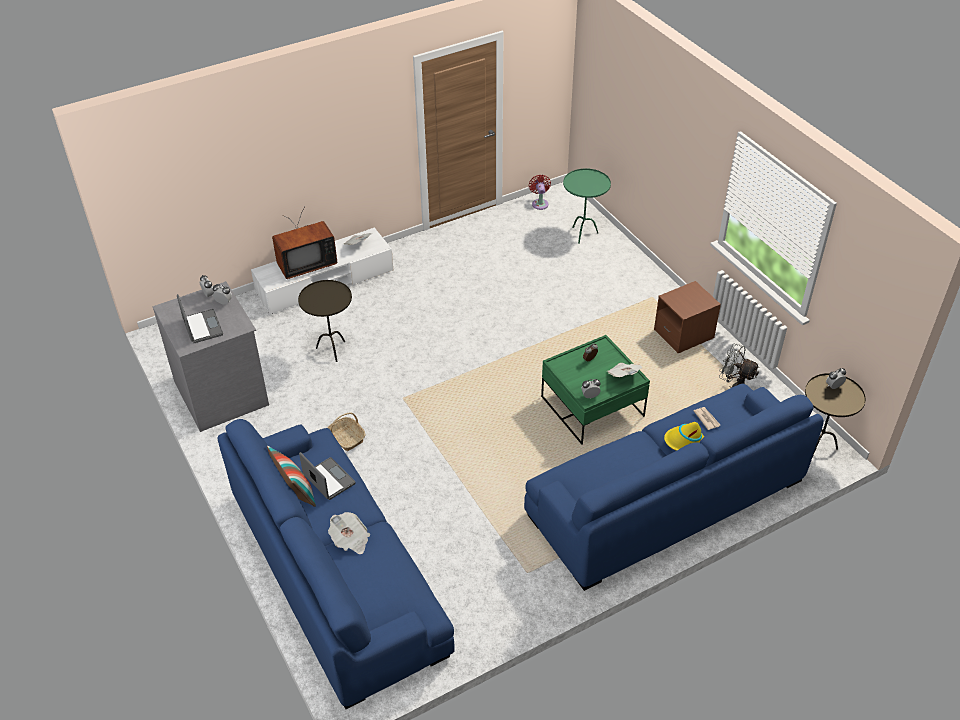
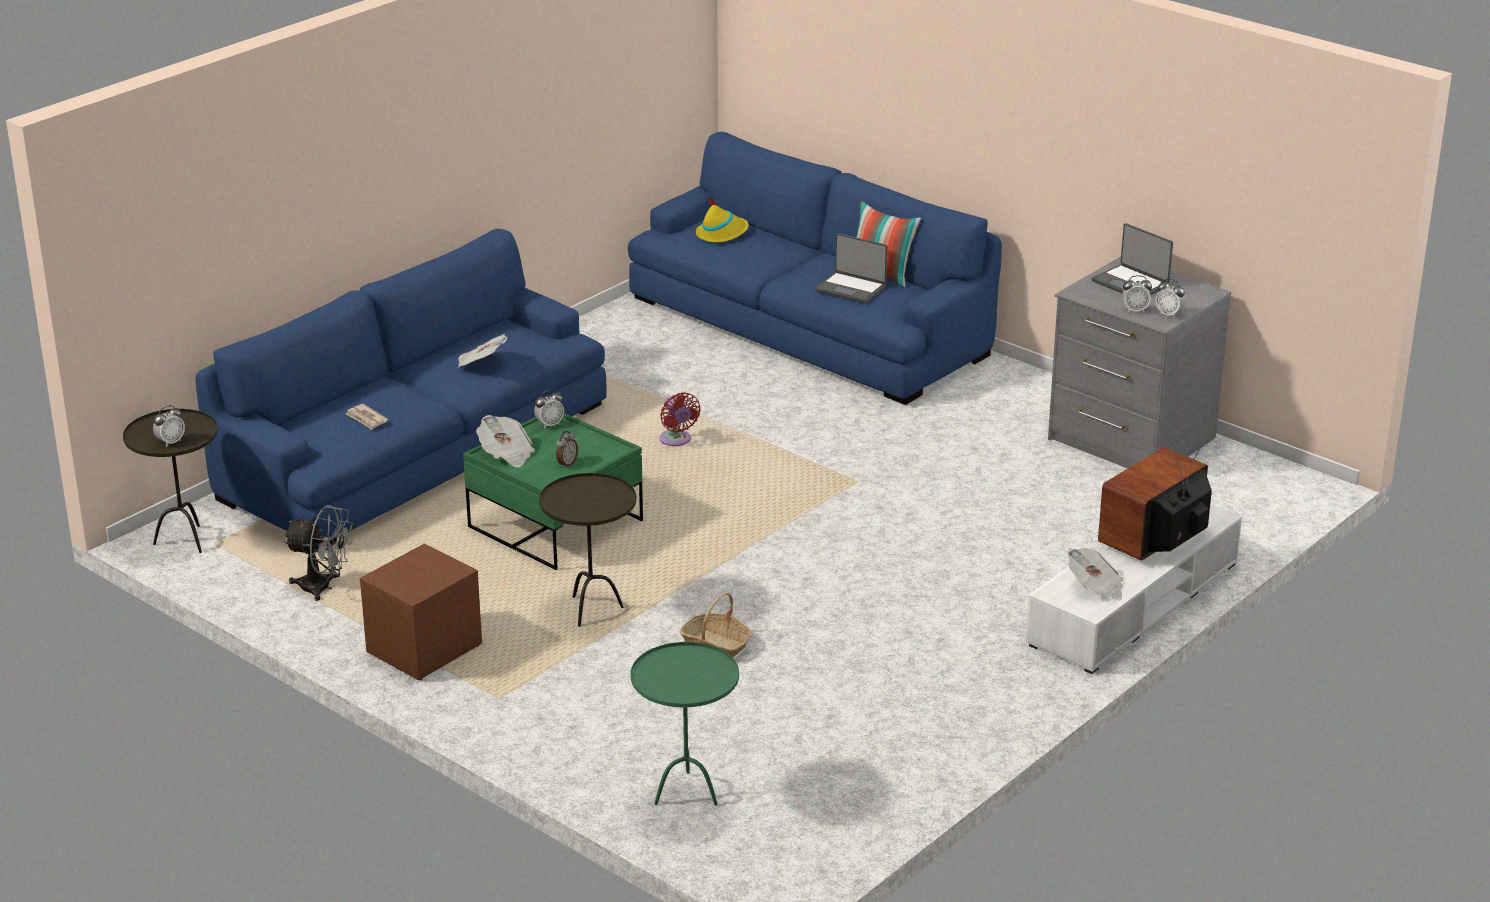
camera: 160 degrees right, 15 degrees down
brown side table [298,280,352,362] -> brown side table moved to [539,473,636,627]
basket [327,412,366,451] -> basket moved to [679,592,752,657]
newspaper [328,512,370,554] -> newspaper moved to [458,334,507,368]
red fan [529,174,551,210] -> red fan moved to [659,392,701,446]
yellow hat [664,422,704,451] -> yellow hat moved to [696,196,749,243]

